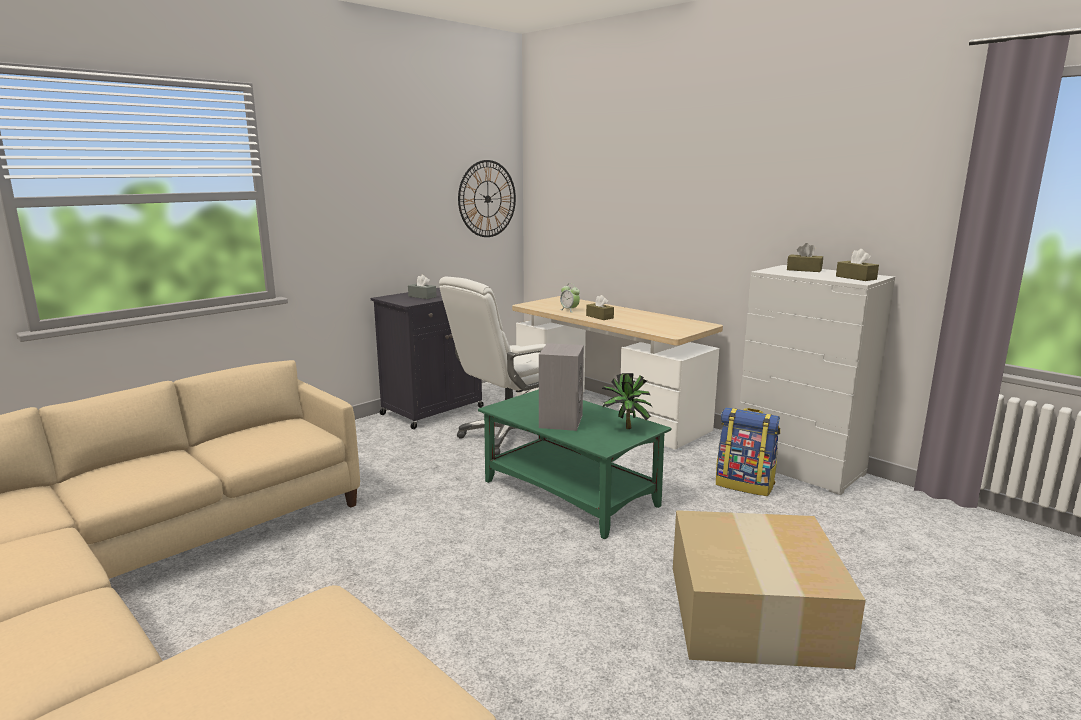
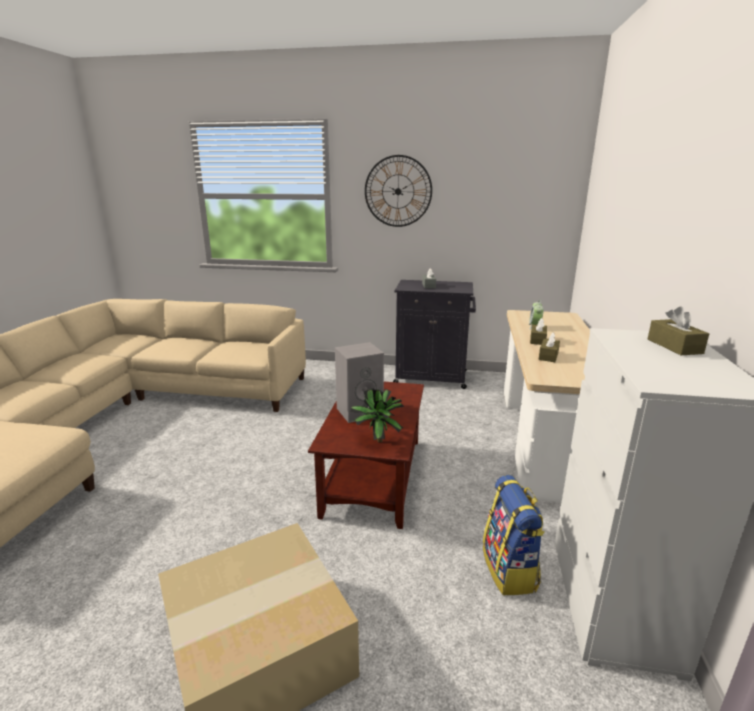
camera: 55 degrees right, 5 degrees up
white office chair [439,276,546,455] -> none
wall clock [458,160,516,237] -> wall clock moved to [365,155,432,227]
green coffee table [478,389,672,539] -> brown coffee table [308,382,424,529]
brown tissue box [836,249,879,281] -> brown tissue box moved to [538,332,560,362]

